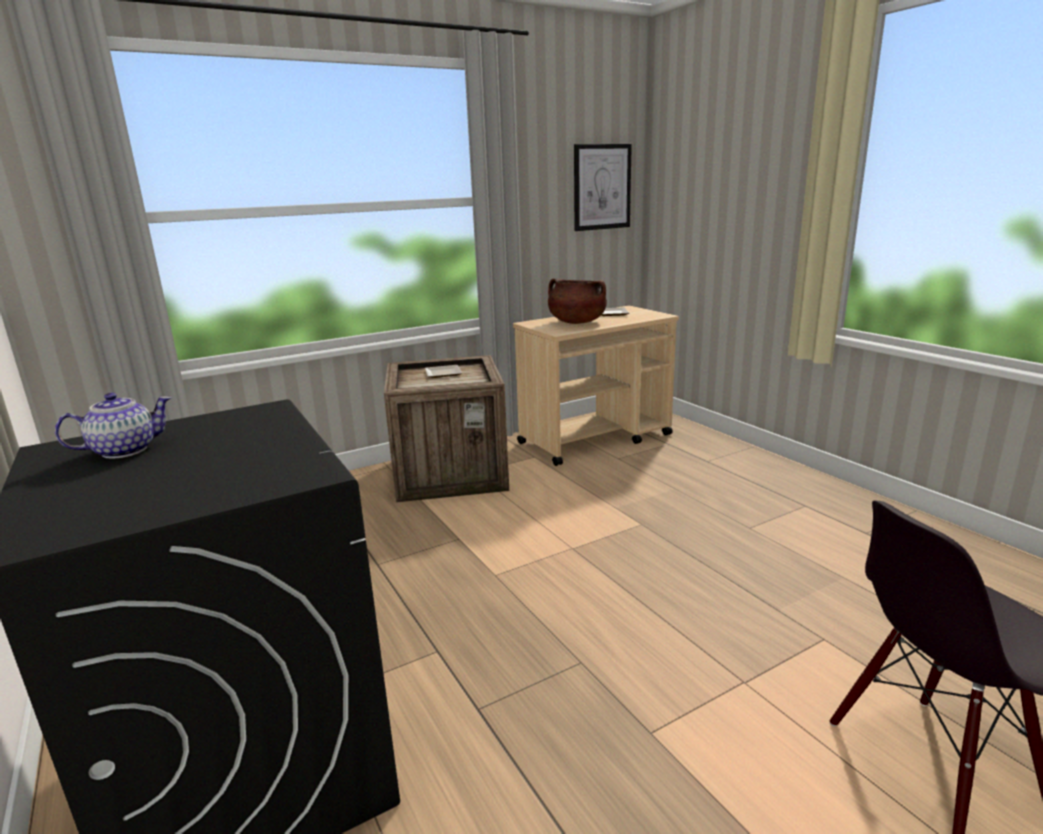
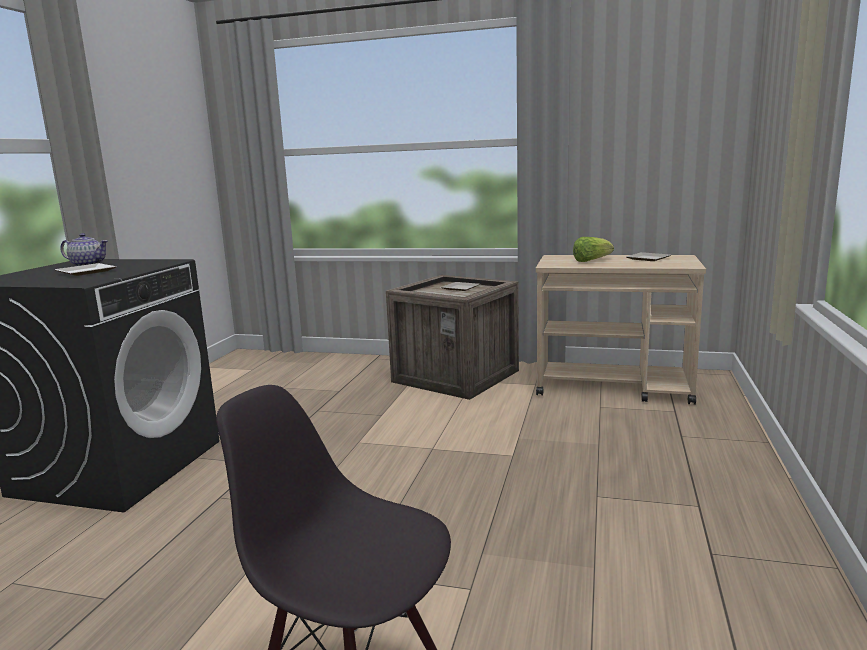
camera: 45 degrees right, 5 degrees down
brown cooking pot [548,278,607,324] -> lettuce [573,237,614,262]
picture [574,144,632,231] -> none
none -> plate [55,263,116,276]

